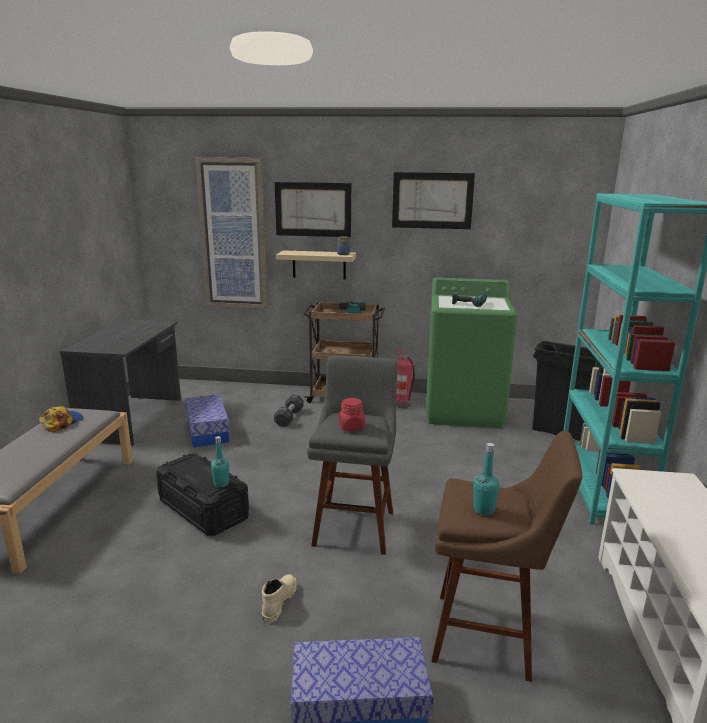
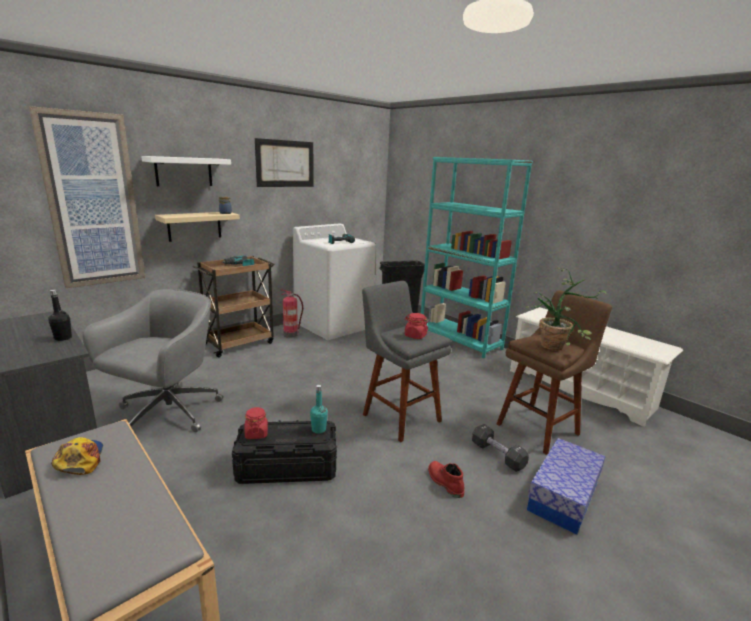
camera: 50 degrees left, 0 degrees up
storage box [185,394,229,448] -> grey office chair [83,289,224,432]
beige boot [262,574,297,623] -> red boot [428,461,464,498]
black dumbbell [274,395,304,427] -> black dumbbell moved to [472,424,529,472]
picture [275,182,351,237] -> white shelf [141,156,231,186]
green washing machine [426,277,517,428] -> white washing machine [293,223,376,340]
turquoise bottle [473,443,500,515] -> potted plant [526,268,607,351]
none -> black bottle [48,289,72,341]
none -> red jar [244,407,268,439]

